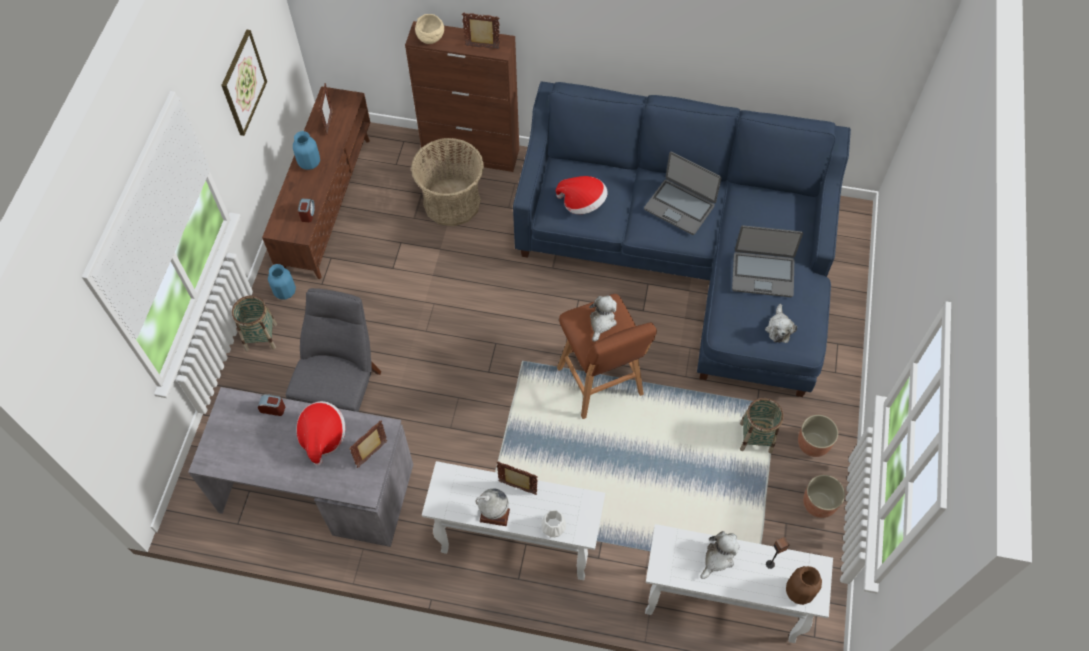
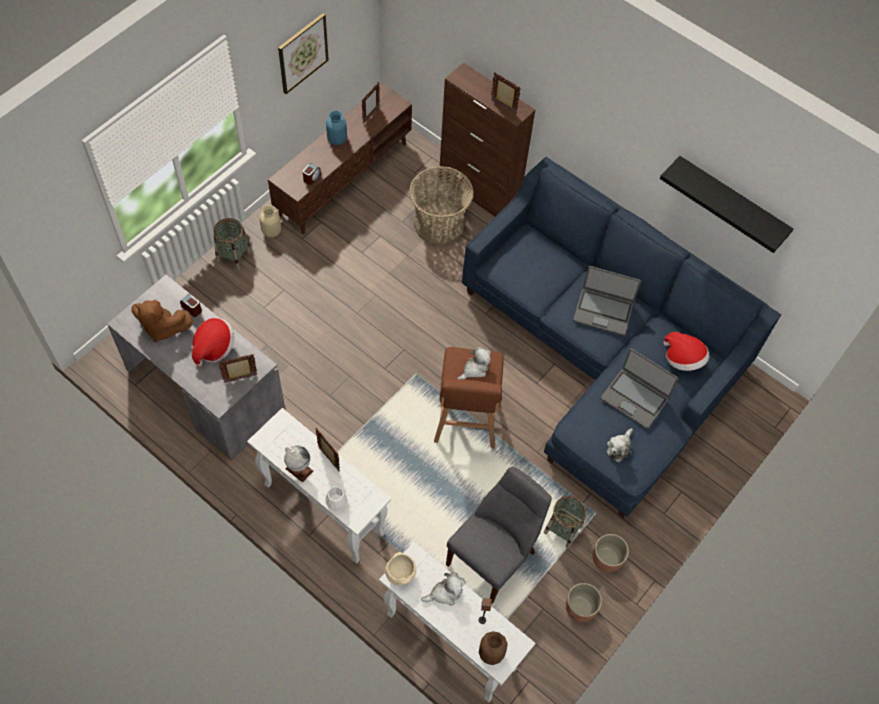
camera: 25 degrees right, 0 degrees up
blue vase [268,264,296,300] -> beige vase [259,205,281,237]
grey chair [286,288,381,412] -> grey chair moved to [446,466,552,604]
beige bowl [415,14,444,44] -> beige bowl moved to [385,552,416,586]
hat [556,176,608,214] -> hat moved to [664,332,709,371]
laptop [644,152,722,235] -> laptop turned 45 degrees counterclockwise [573,266,641,336]
none -> brown plush toy [131,300,193,342]
none -> black shelf [660,156,793,253]

